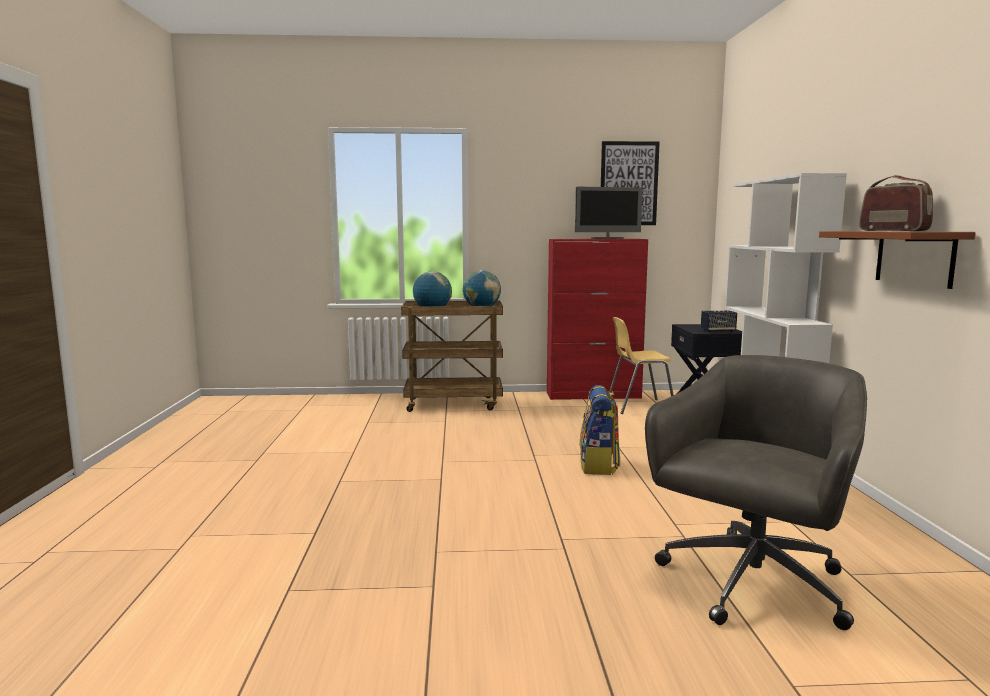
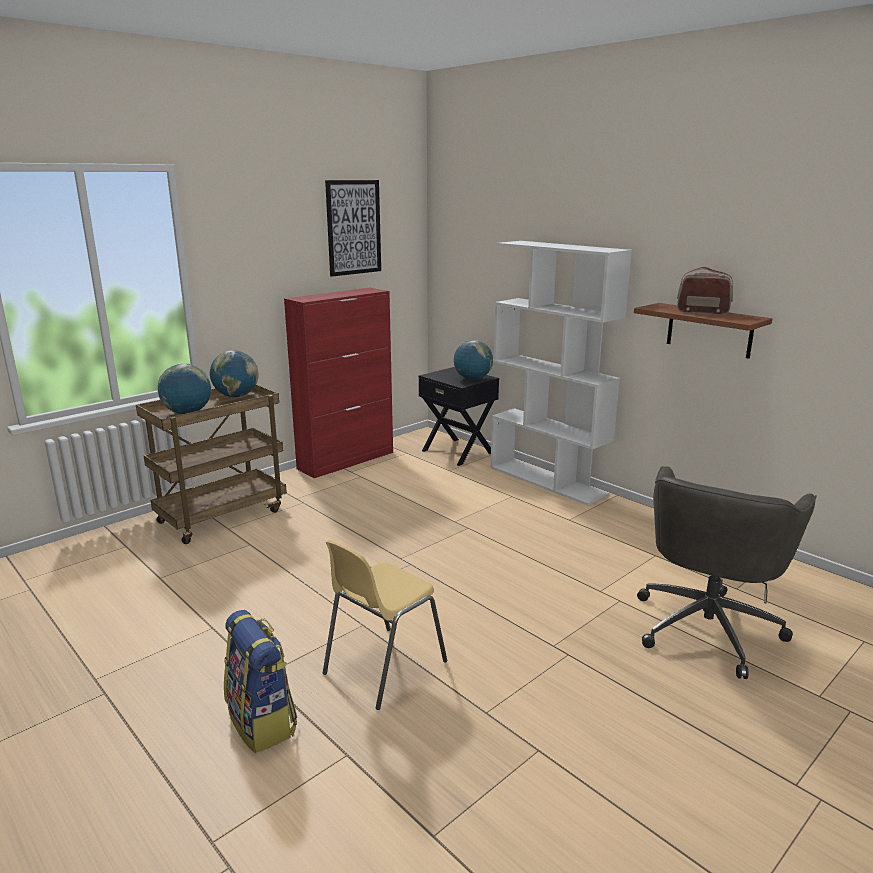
camera: 40 degrees left, 10 degrees up
monitor [575,186,643,239] -> none
backpack [580,385,620,475] -> backpack moved to [224,610,297,753]
yellow chair [609,317,674,414] -> yellow chair moved to [323,540,447,710]
grey office chair [645,355,867,630] -> grey office chair turned 150 degrees counterclockwise [637,466,817,679]
speaker [701,311,737,332] -> globe [454,340,493,380]

